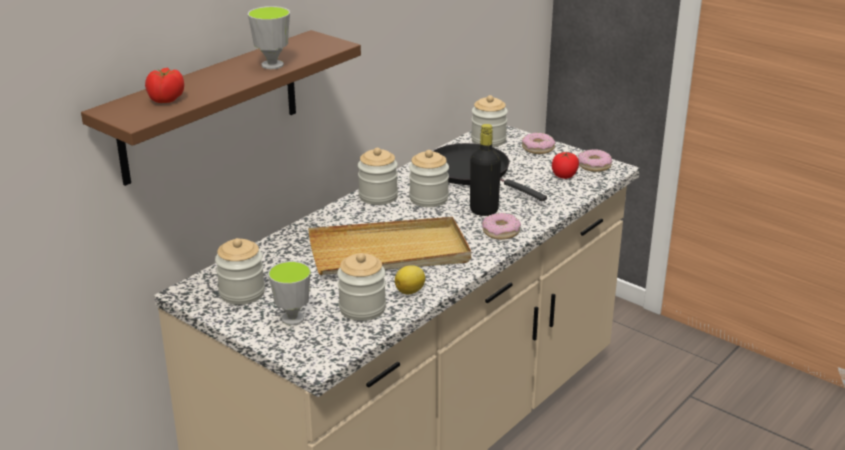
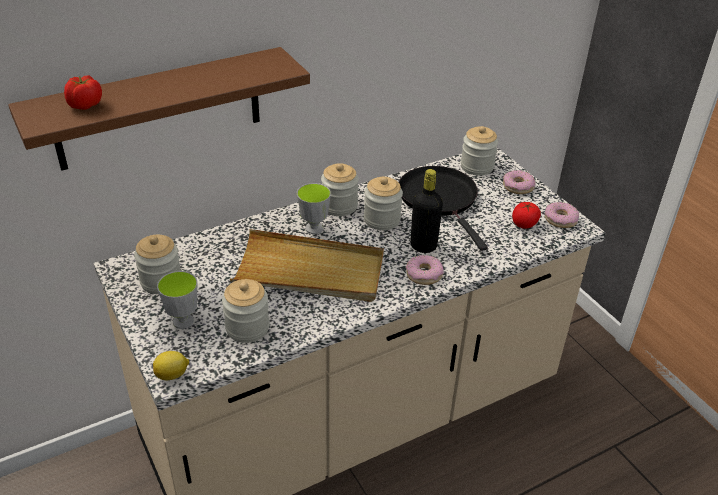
camera: 20 degrees right, 10 degrees up
cup [248,6,290,69] -> cup moved to [297,183,331,234]
lemon [395,265,425,294] -> lemon moved to [153,351,189,380]

